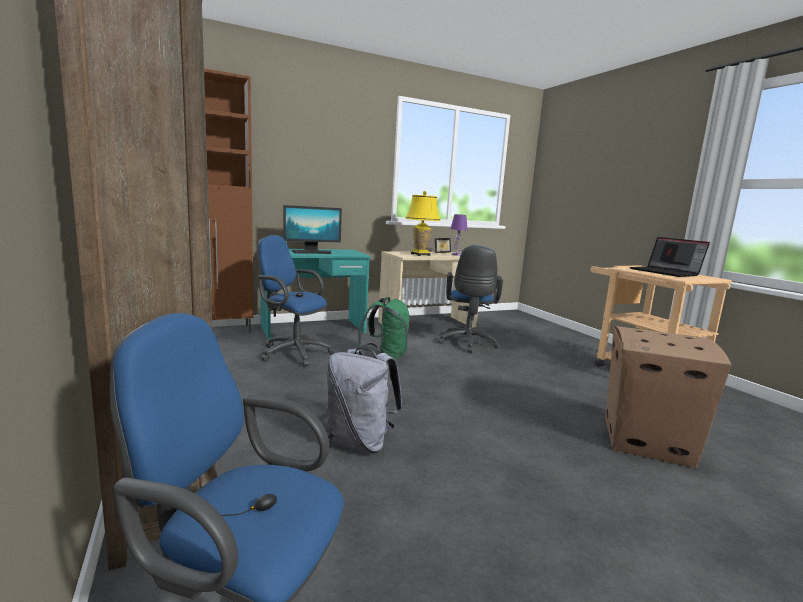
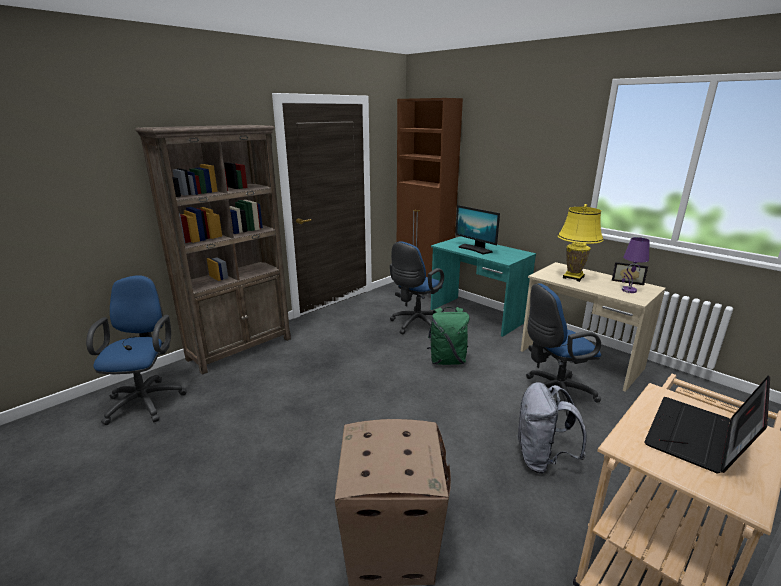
camera: 70 degrees right, 10 degrees up
blue office chair [257,235,335,367] -> blue office chair turned 150 degrees counterclockwise [390,241,444,334]
grey backpack [327,348,403,453] -> grey backpack moved to [516,382,587,474]

